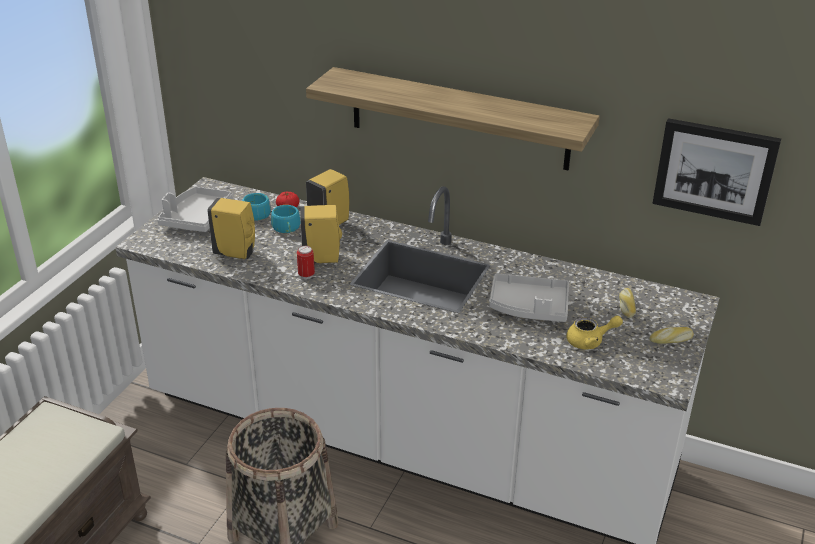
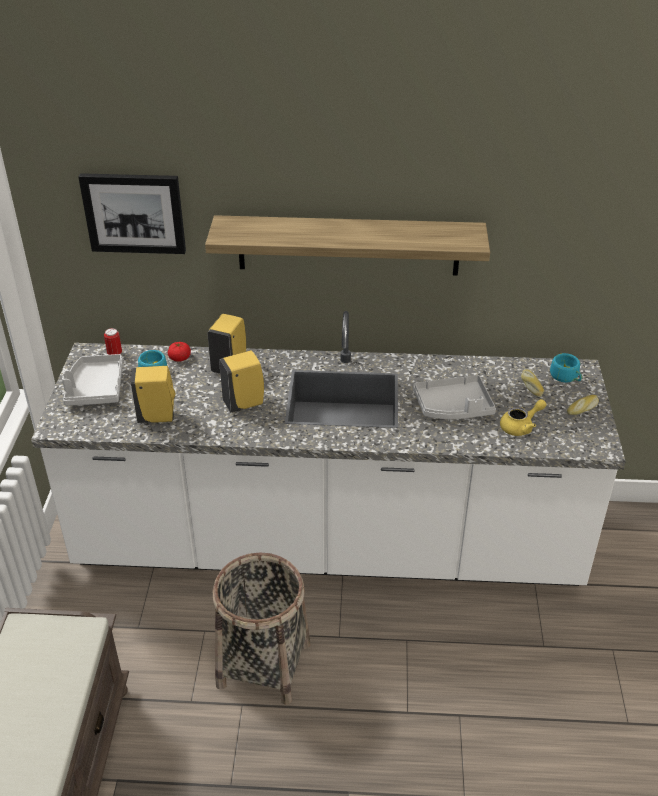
camera: 20 degrees left, 5 degrees up
turquoise cup [271,205,301,233] -> turquoise cup moved to [550,353,582,382]
can [297,246,315,279] -> can moved to [104,328,122,355]
picture [652,118,781,226] -> picture moved to [78,173,186,254]

